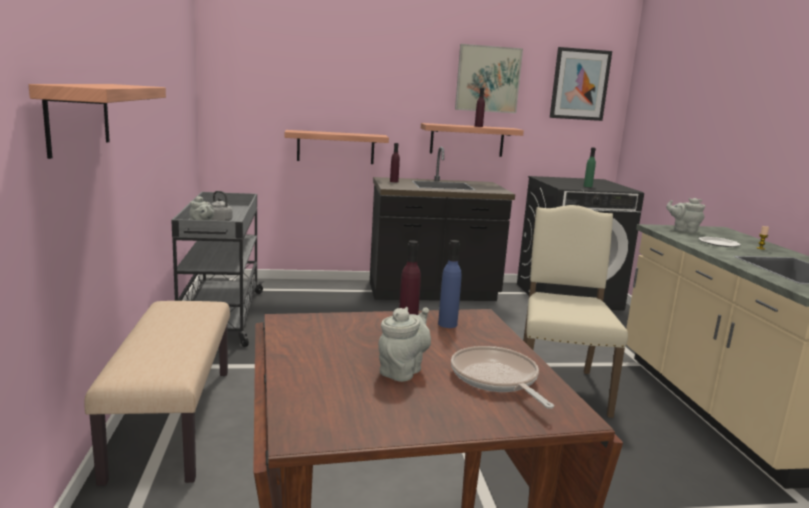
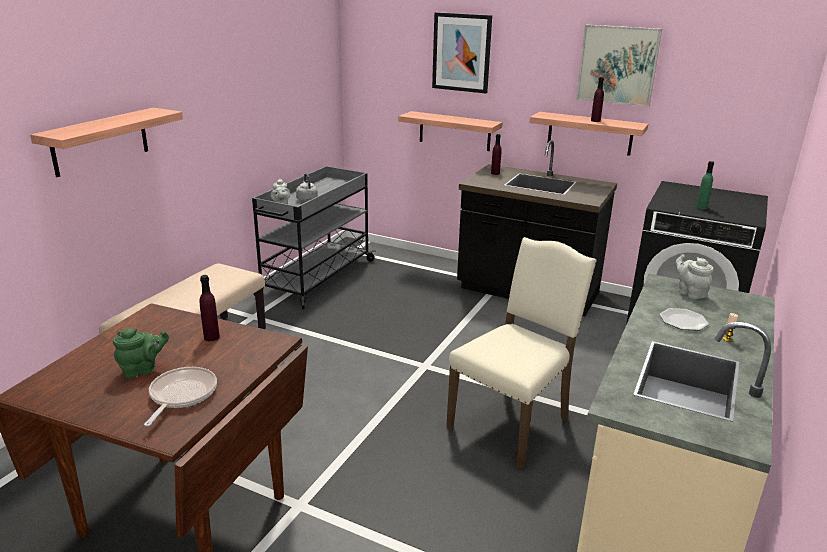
camera: 35 degrees right, 10 degrees up
grey teapot [378,307,431,382] -> green teapot [113,328,169,378]
blue bottle [438,240,462,328] -> none
picture [550,47,612,121] -> picture moved to [432,12,492,93]

